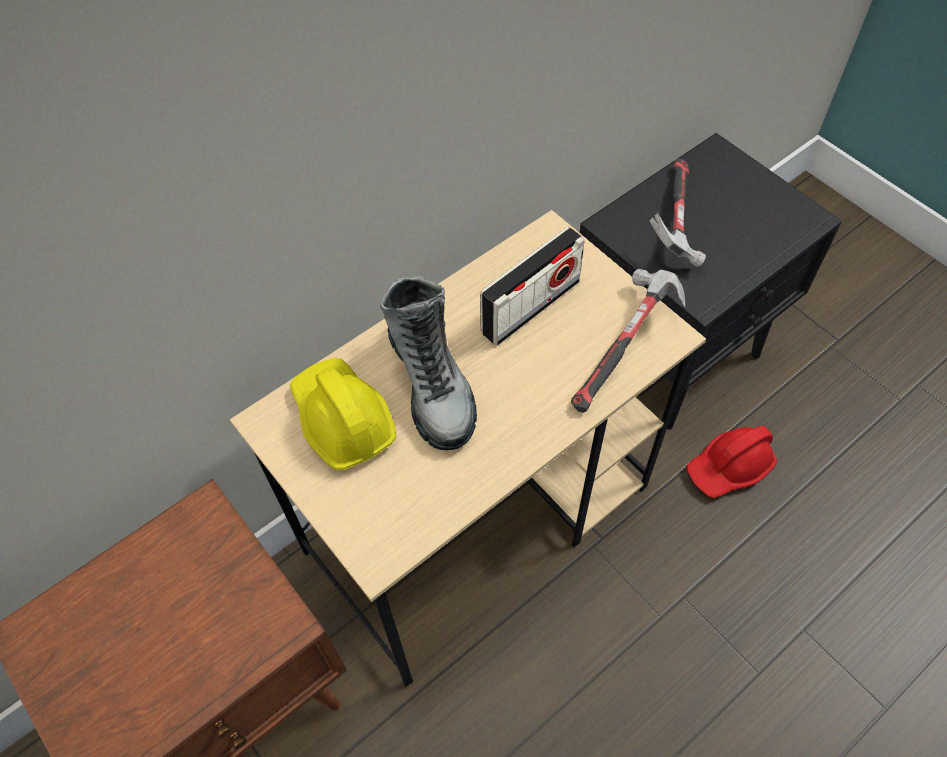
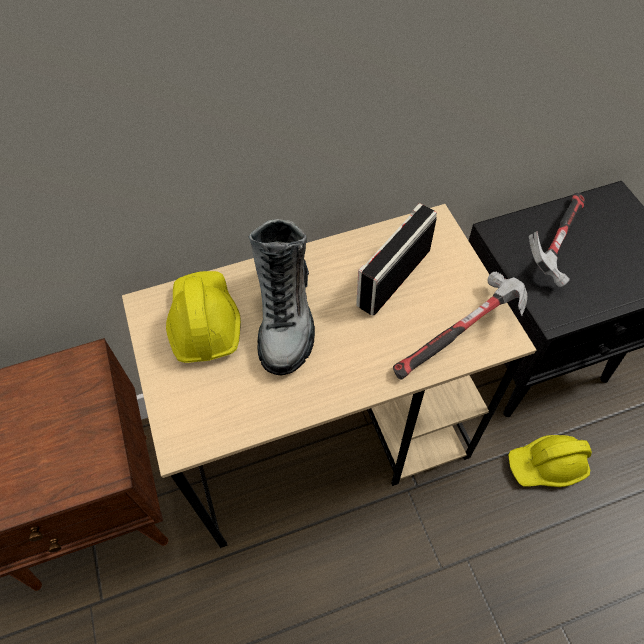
camera: 20 degrees right, 0 degrees up
radio [480,227,585,346] -> radio turned 150 degrees clockwise [356,203,437,316]
red hard hat [687,426,777,498] -> yellow hard hat [508,435,592,487]

